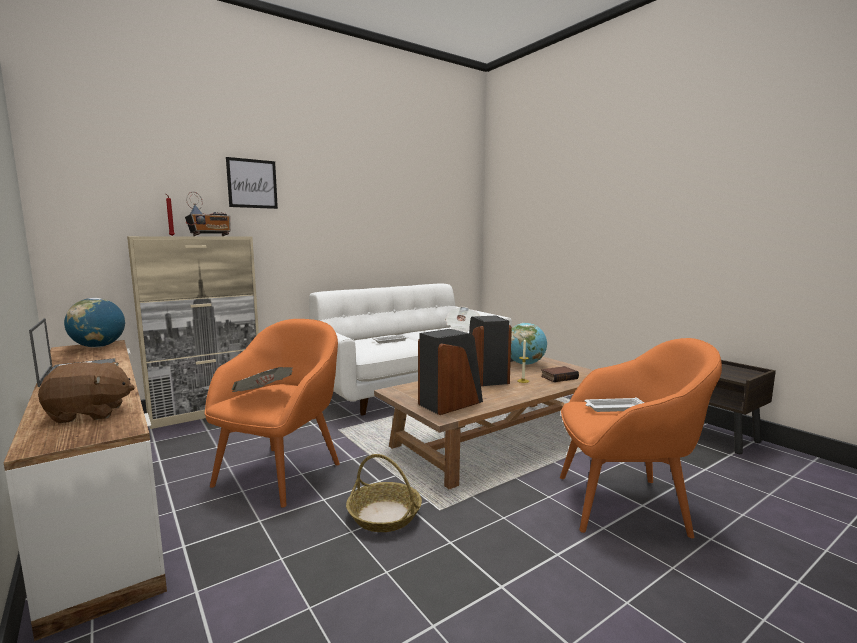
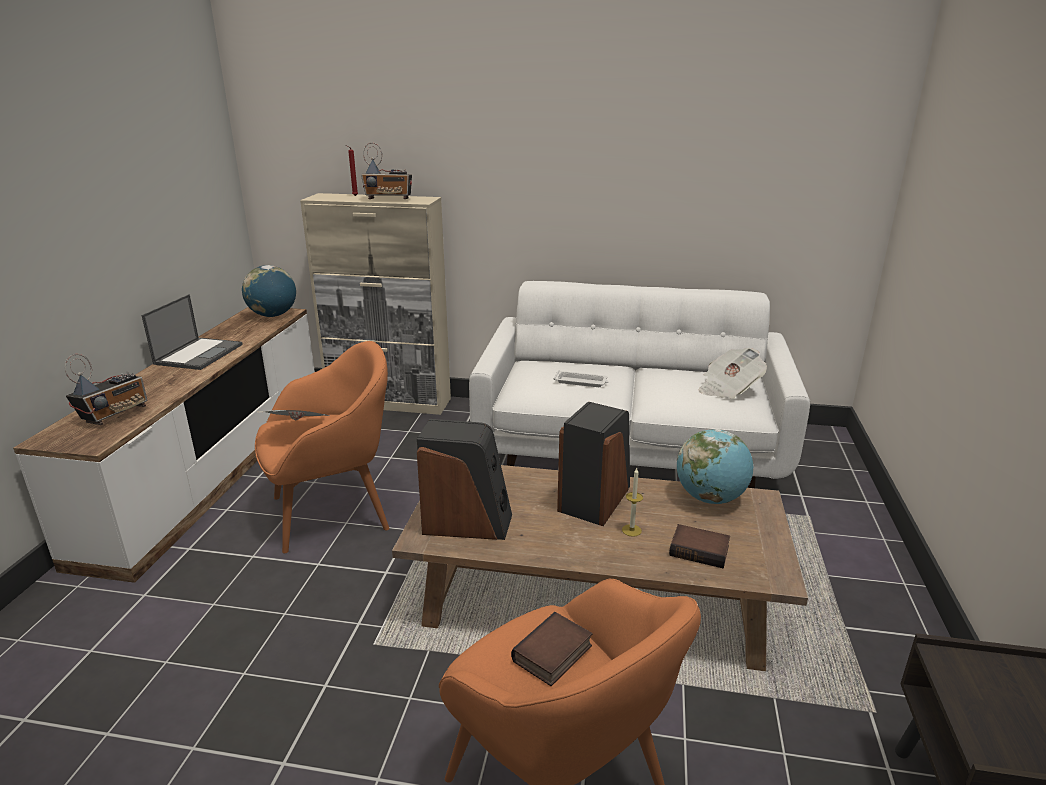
camera: 45 degrees right, 15 degrees up
brown plush toy [38,362,135,423] -> radio [65,354,147,425]
picture [226,157,278,209] -> none
basket [346,454,422,532] -> none
white tray [585,397,644,412] -> book [511,612,592,686]

